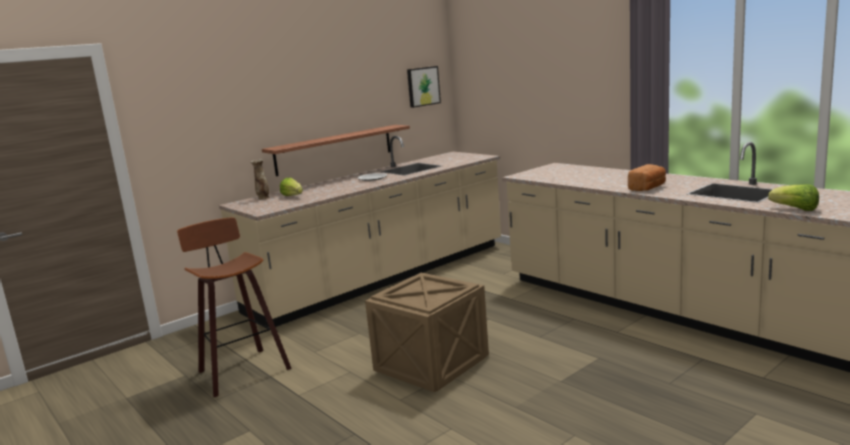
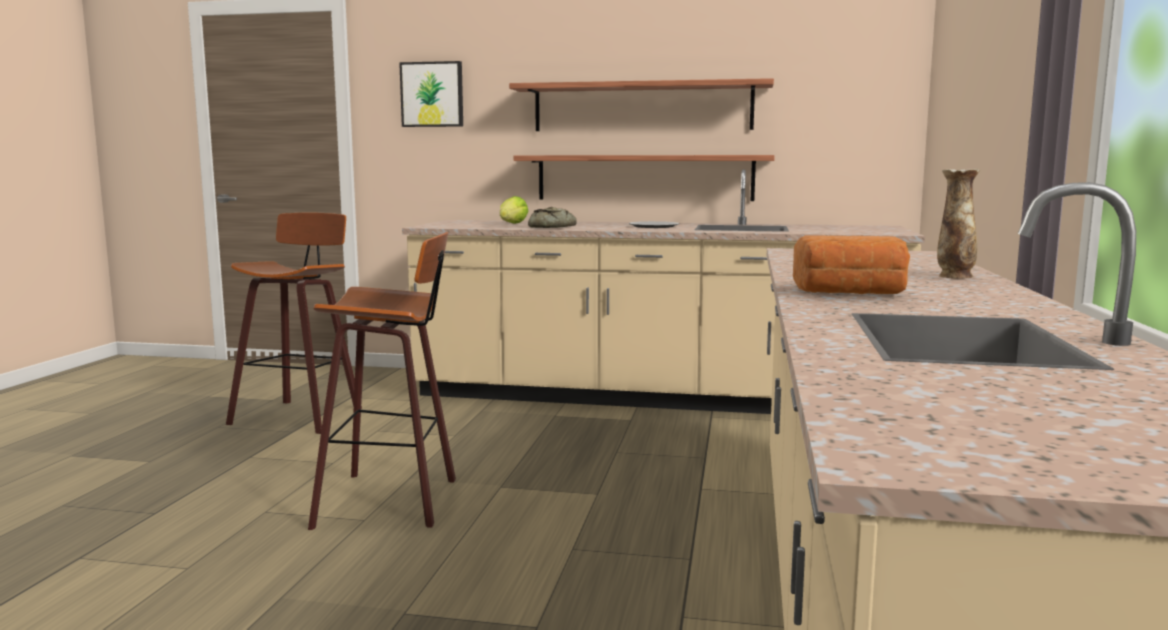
camera: 50 degrees right, 5 degrees down
vase [251,159,270,200] -> vase moved to [937,169,980,278]
crate [365,273,489,392] -> stool [308,232,456,530]
picture [407,66,441,108] -> picture moved to [399,61,463,127]
lettuce [768,184,819,211] -> none
none -> shelf [509,78,774,131]
none -> bread [528,207,577,228]

